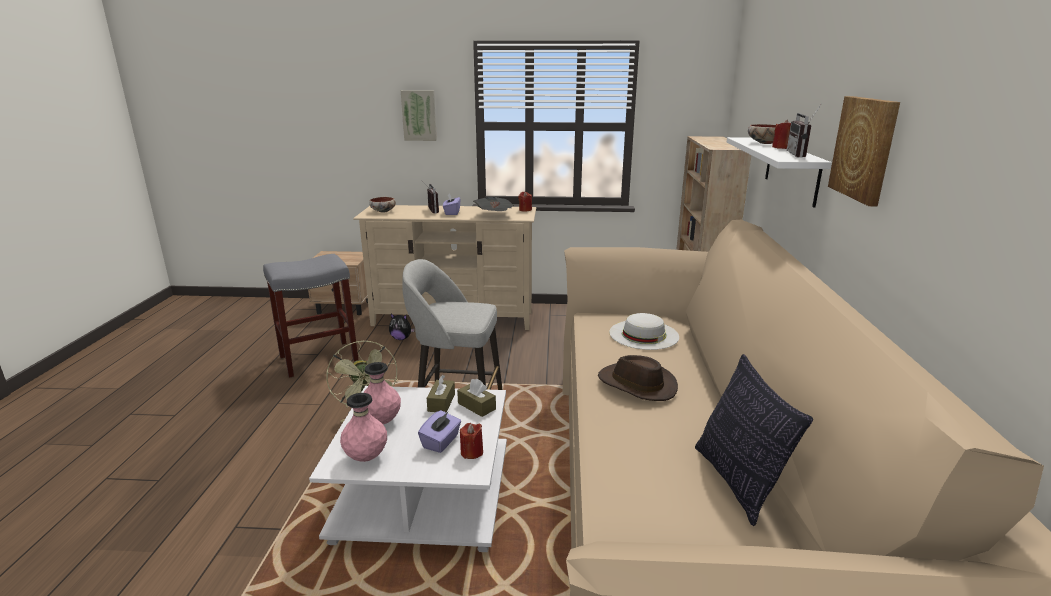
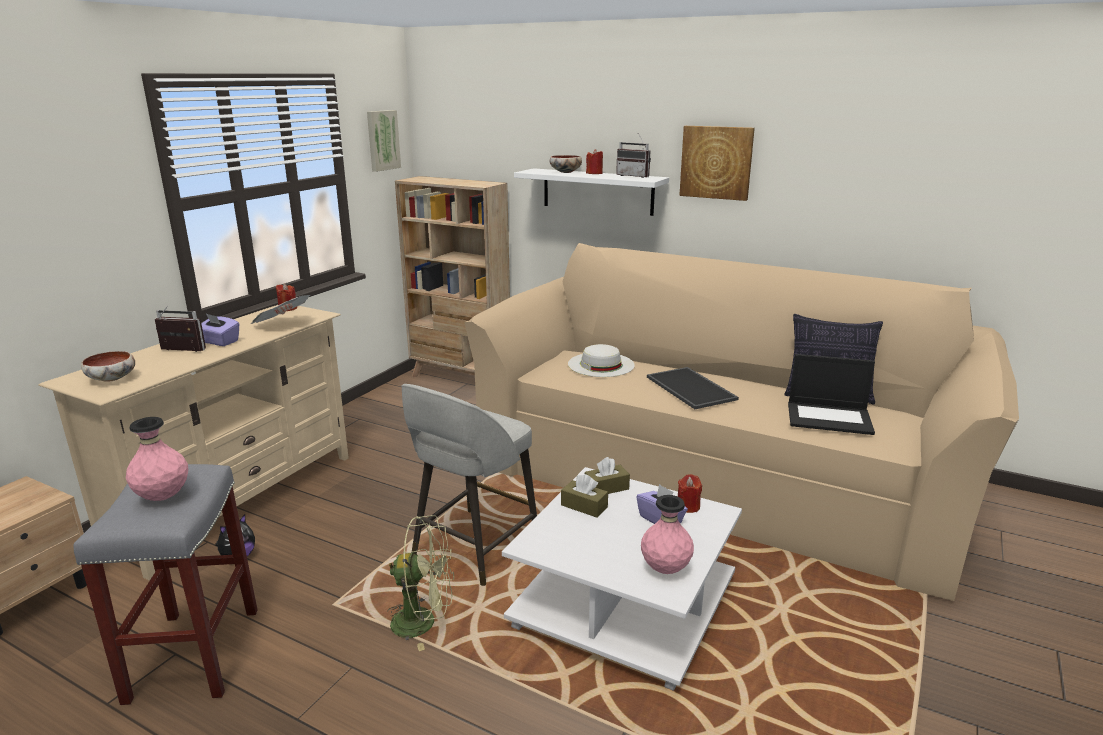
camera: 65 degrees left, 0 degrees up
pink vase [363,362,401,424] -> pink vase moved to [126,417,188,501]
picture [401,90,437,141] -> picture moved to [367,110,401,172]
brown hat [598,355,678,401] -> tray [647,367,739,409]
none -> laptop [788,354,875,435]

